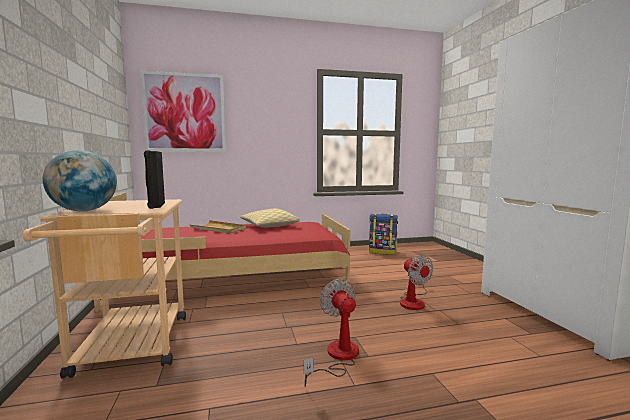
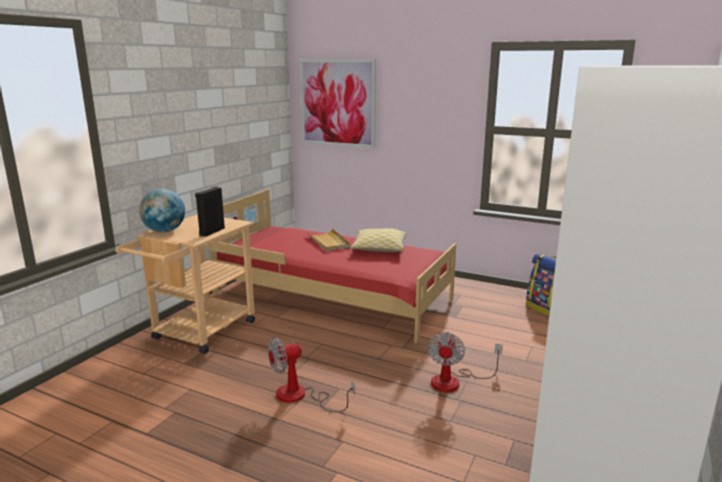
camera: 40 degrees right, 10 degrees up
fan [304,279,359,387] -> fan turned 135 degrees counterclockwise [267,337,355,412]

